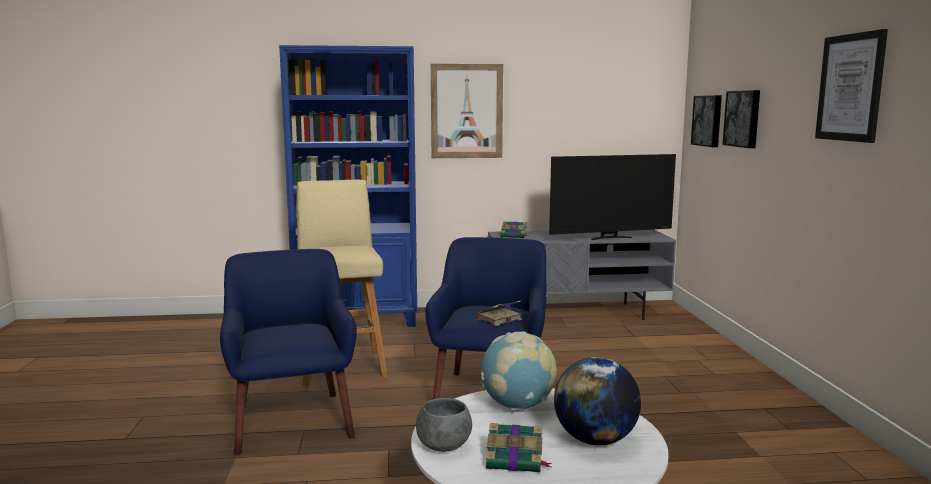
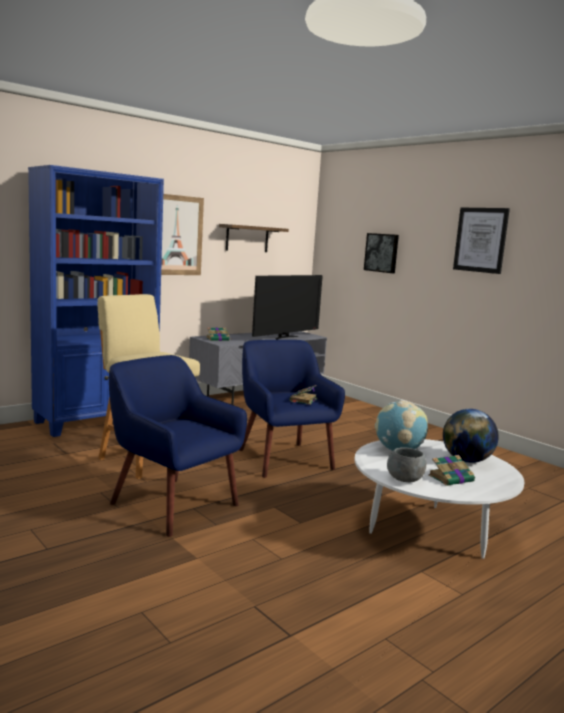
camera: 35 degrees left, 0 degrees up
picture [691,95,722,147] -> none
none -> shelf [219,224,289,252]

